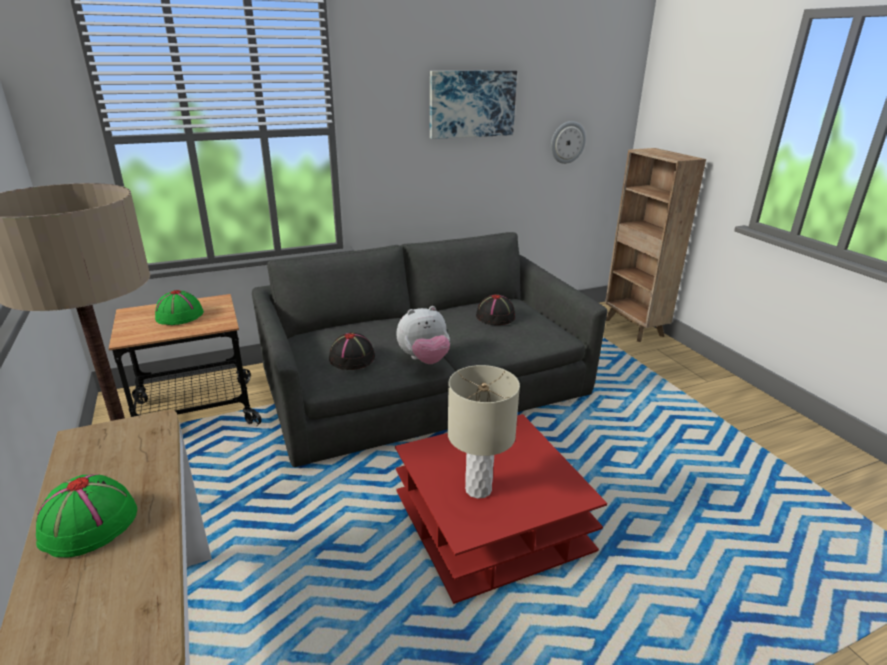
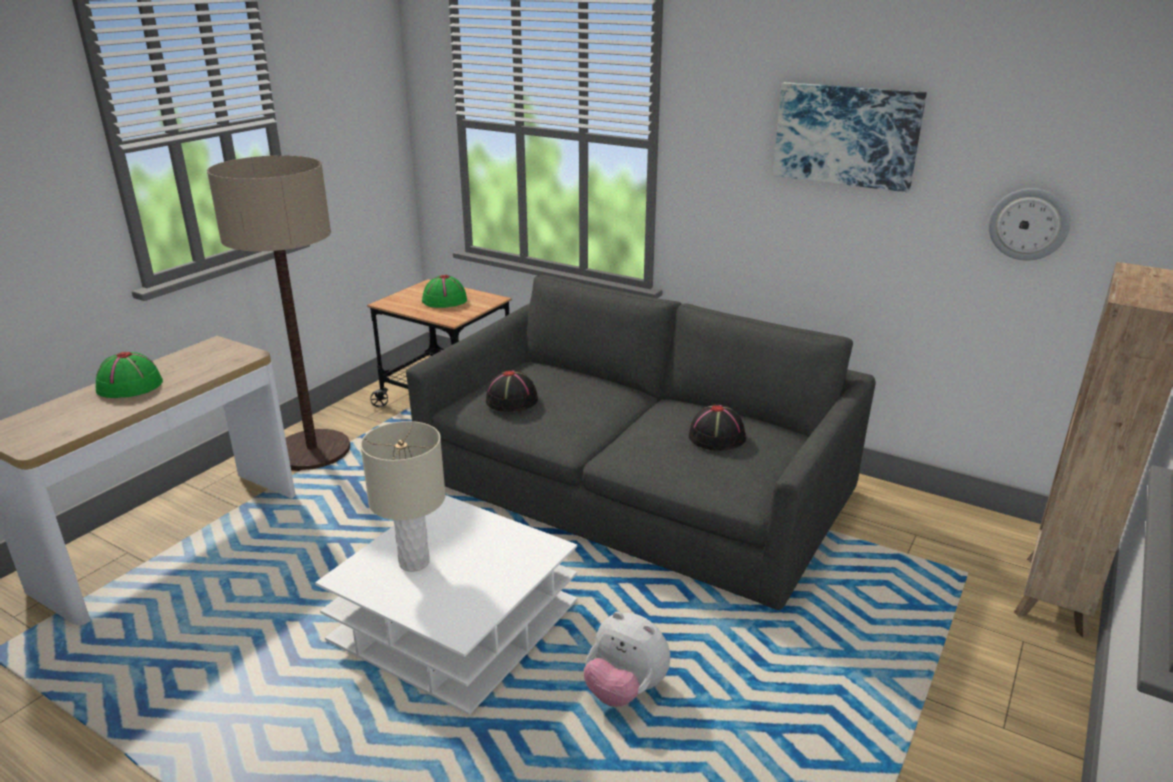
camera: 55 degrees right, 0 degrees up
red coffee table [395,414,607,604] -> white coffee table [315,495,577,715]
plush toy [396,306,450,364] -> plush toy moved to [584,611,670,707]

